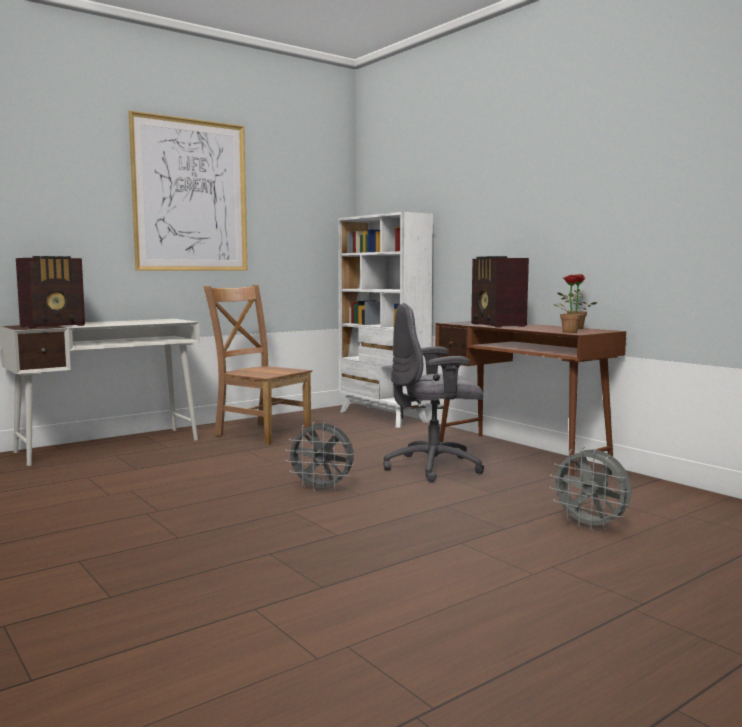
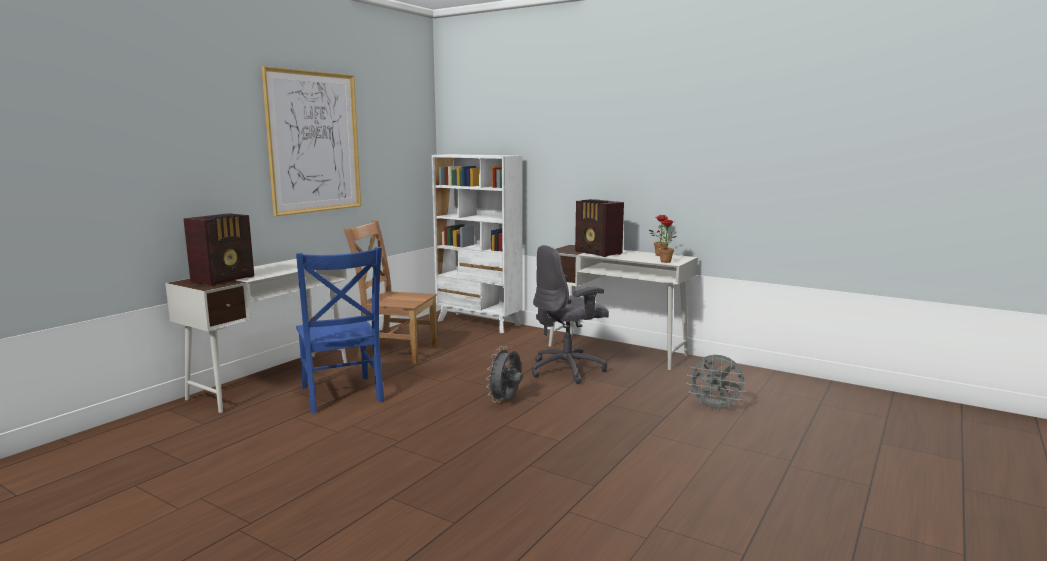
camera: 20 degrees left, 5 degrees up
grey fan [285,422,354,492] -> grey fan turned 120 degrees clockwise [486,346,523,403]
brown desk [435,321,626,476] -> white desk [548,245,698,370]
none -> blue chair [296,247,384,413]

